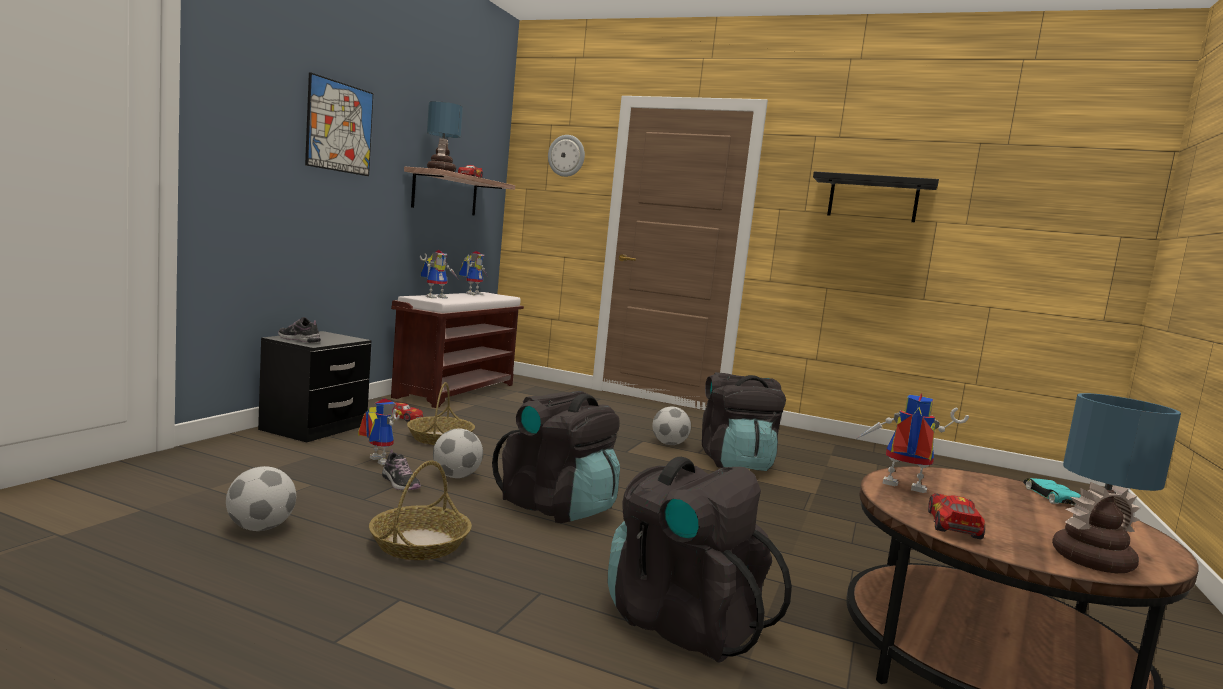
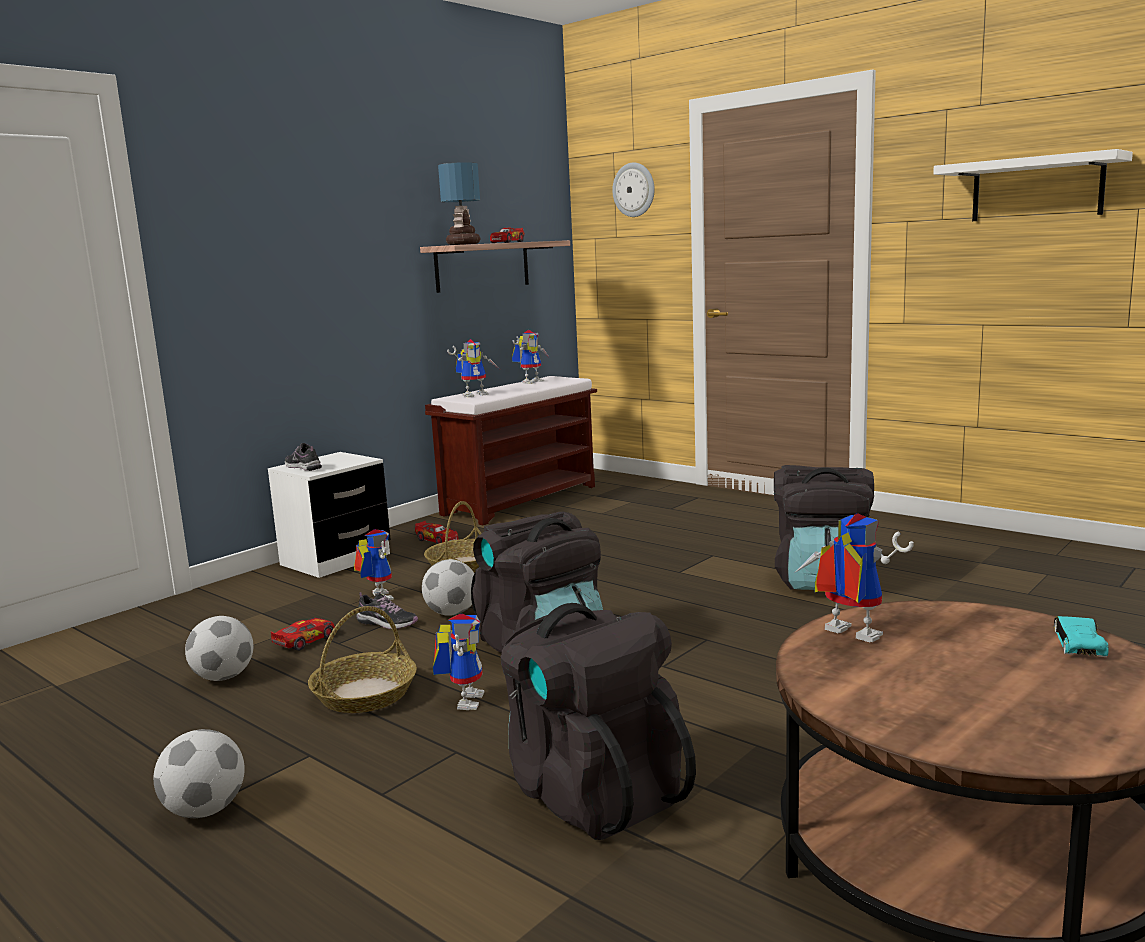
camera: 20 degrees right, 5 degrees up
black nightstand [258,331,372,442] -> white nightstand [268,452,391,578]
picture [305,72,373,176] -> none
shoe [382,449,421,490] -> shoe turned 45 degrees counterclockwise [356,592,418,629]
football [652,406,691,445] -> football moved to [153,729,245,818]
black shelf [813,171,939,222] -> white shelf [933,149,1133,221]
toy car [928,493,985,539] -> toy car moved to [271,618,335,651]
table lamp [1052,393,1181,573] -> none
none -> toy robot [433,614,484,710]

